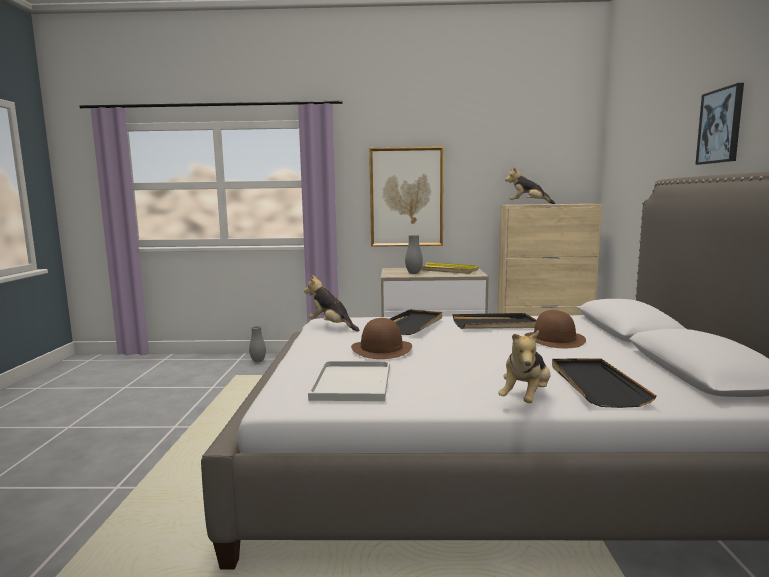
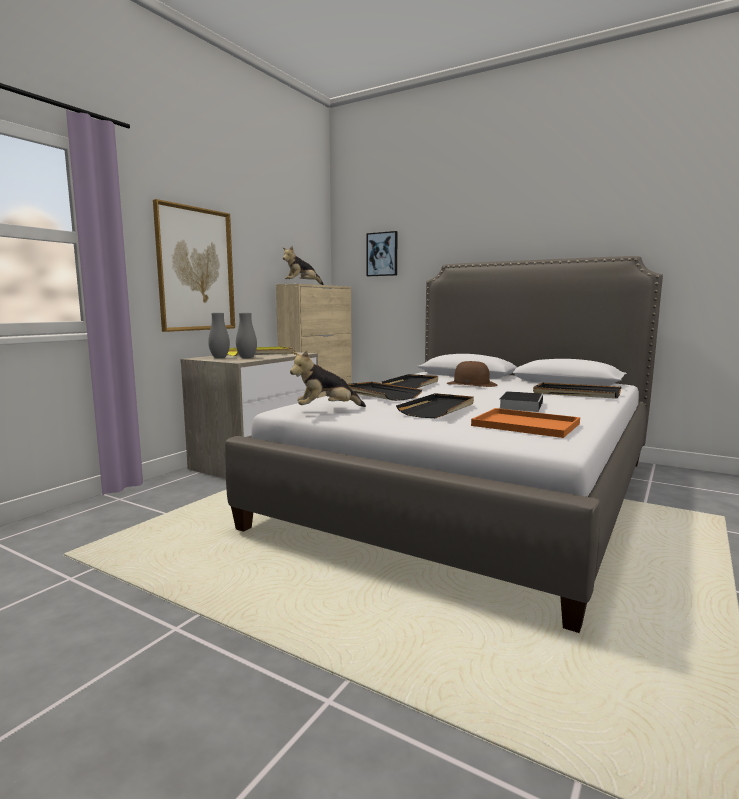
camera: 60 degrees left, 0 degrees up
grey vase [249,326,266,362] -> grey vase moved to [208,313,230,358]
white tray [308,361,390,401] -> orange tray [471,408,580,438]
brown hat [351,318,412,359] -> black tray [396,393,474,418]
plush toy [498,330,550,403] -> none
picture [695,83,744,165] -> picture moved to [367,231,398,276]
none -> book [499,391,543,412]

